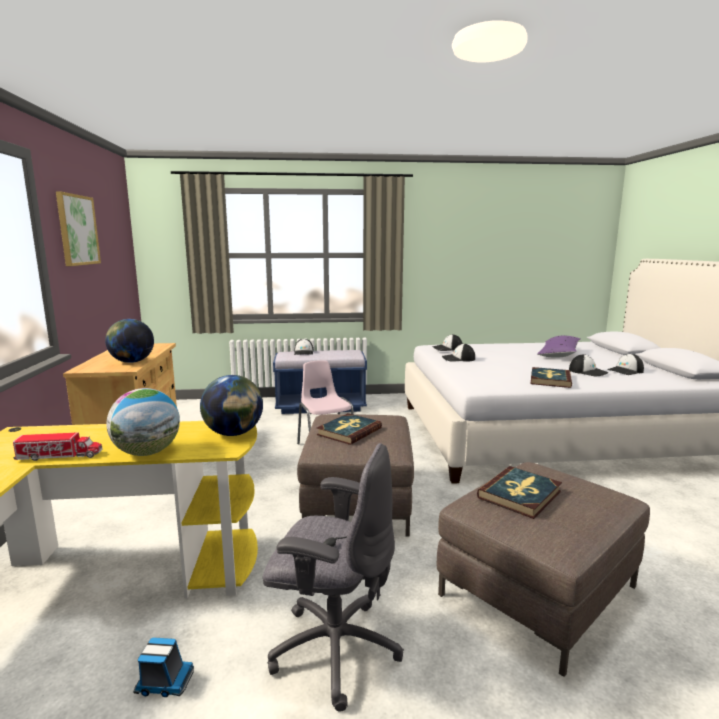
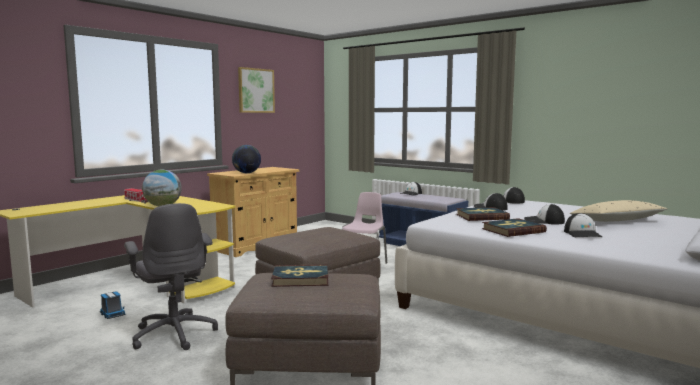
camera: 45 degrees right, 5 degrees down
globe [200,375,263,436] -> none
book [317,413,382,445] -> book moved to [456,207,510,221]
purple pillow [537,336,581,357] -> beige pillow [569,200,668,222]
cap [607,354,644,375] -> cap moved to [524,204,565,224]

